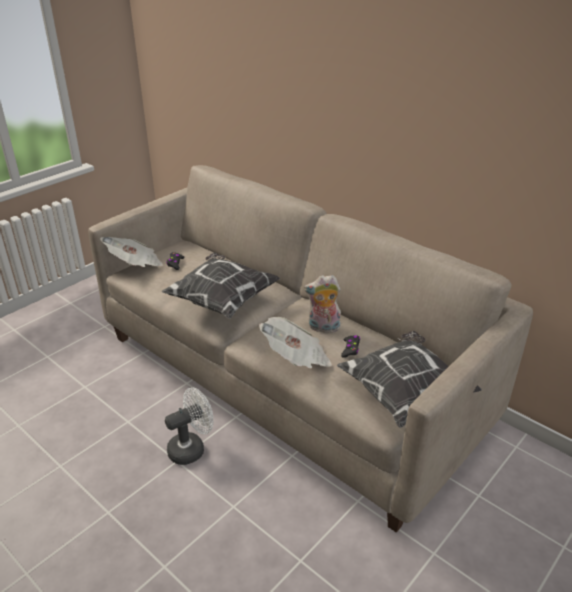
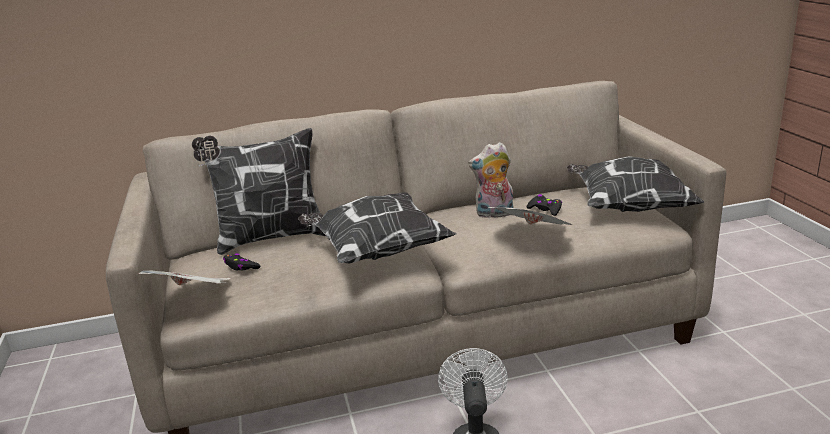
camera: 55 degrees left, 10 degrees down
plush toy [304,275,341,333] -> plush toy turned 45 degrees clockwise [468,142,513,218]
none -> pillow [192,128,325,255]

